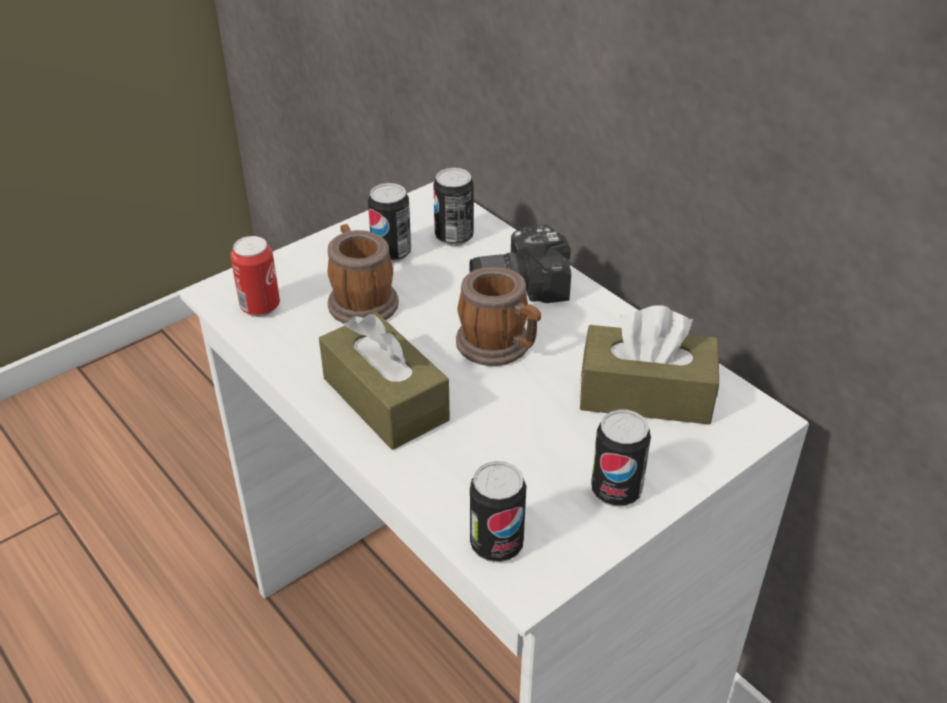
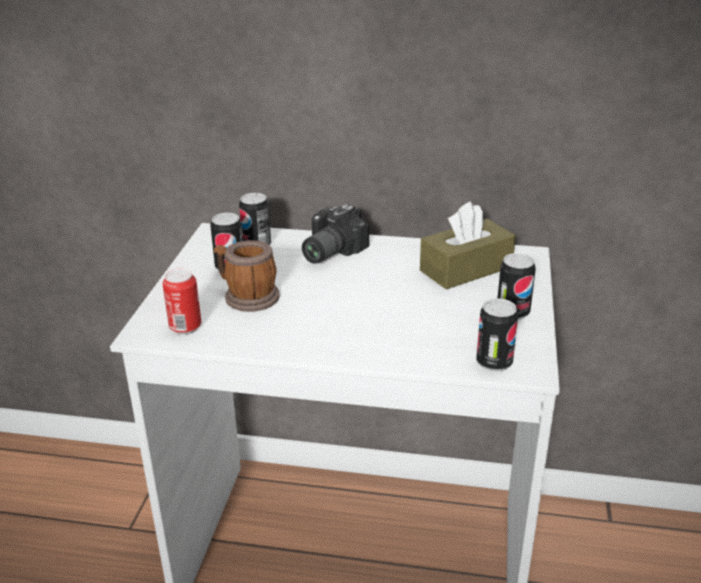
camera: 40 degrees left, 10 degrees down
brown tissue box [319,312,450,450] -> none
mug [456,267,541,366] -> none

